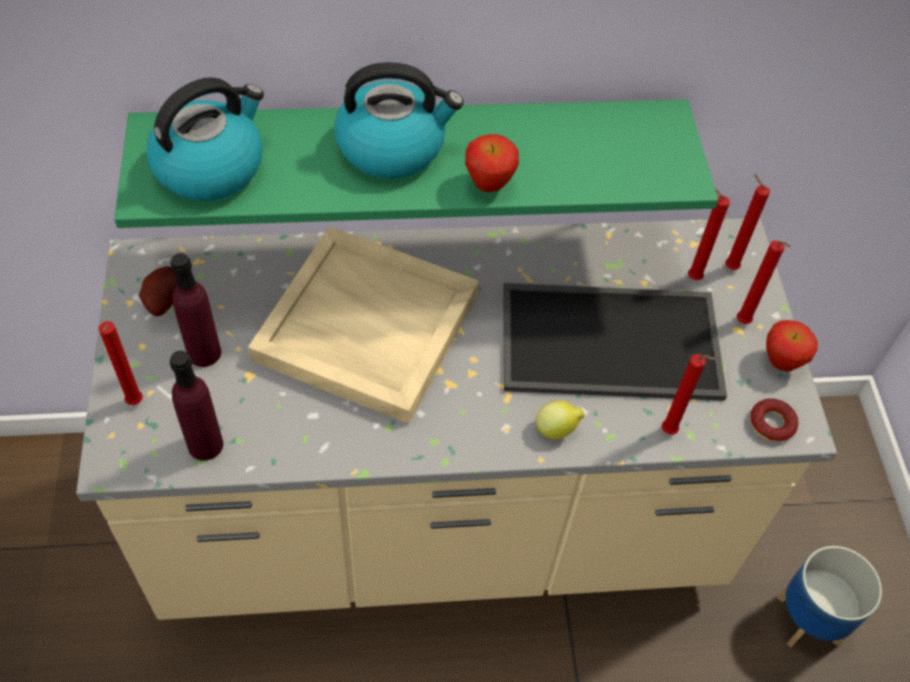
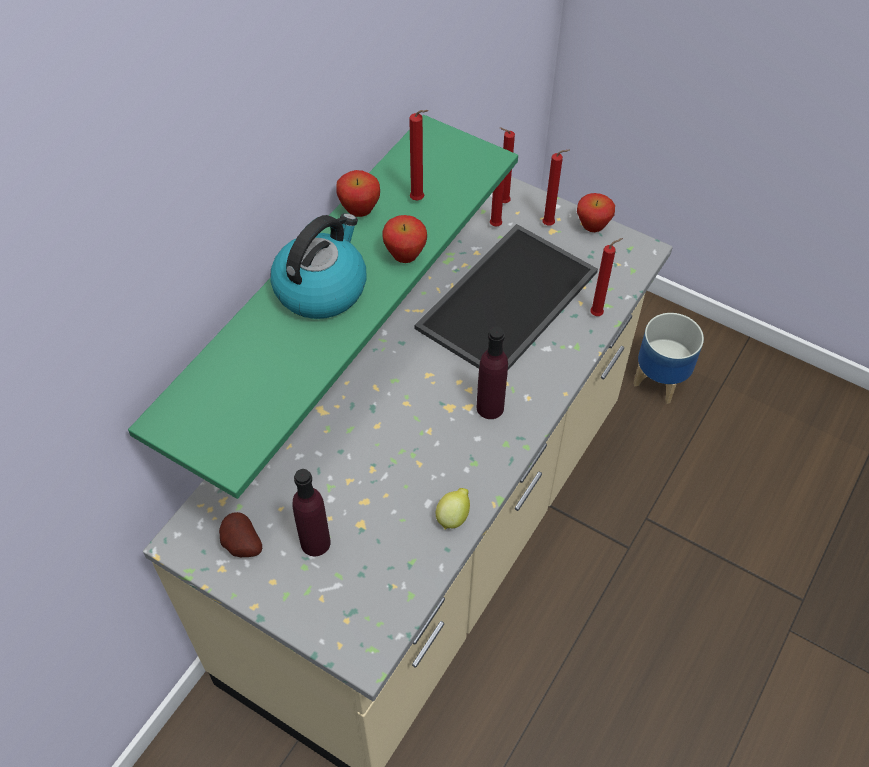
camera: 50 degrees left, 0 degrees up
red candle [98,321,143,405] -> red candle moved to [409,110,428,201]
kettle [146,77,264,201] -> none
purple bottle [170,351,223,461] -> purple bottle moved to [477,327,508,419]
beige tray [248,226,479,424] -> none
lemon [536,401,585,439] -> lemon moved to [436,488,470,530]
donut [750,398,798,442] -> none
none -> apple [336,170,380,217]

